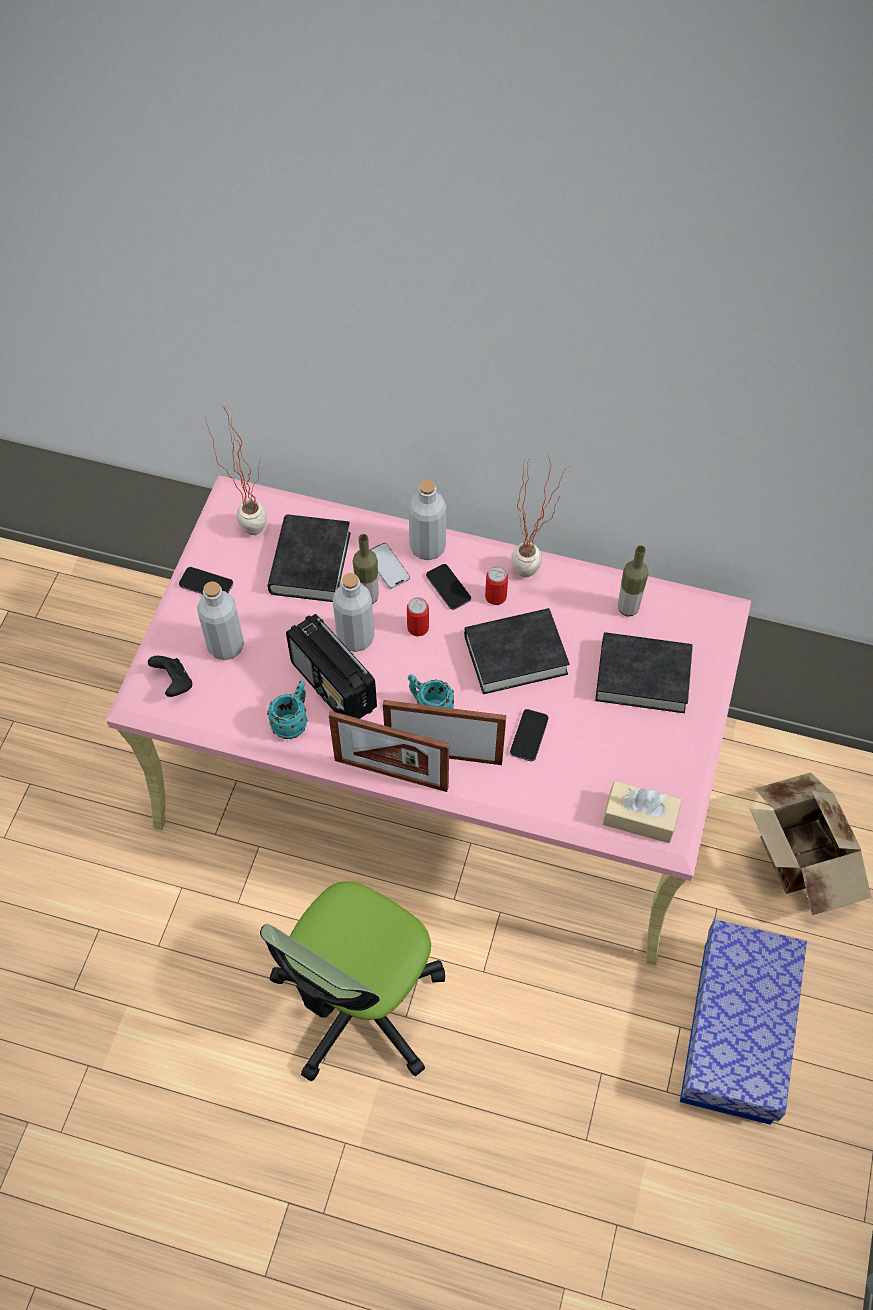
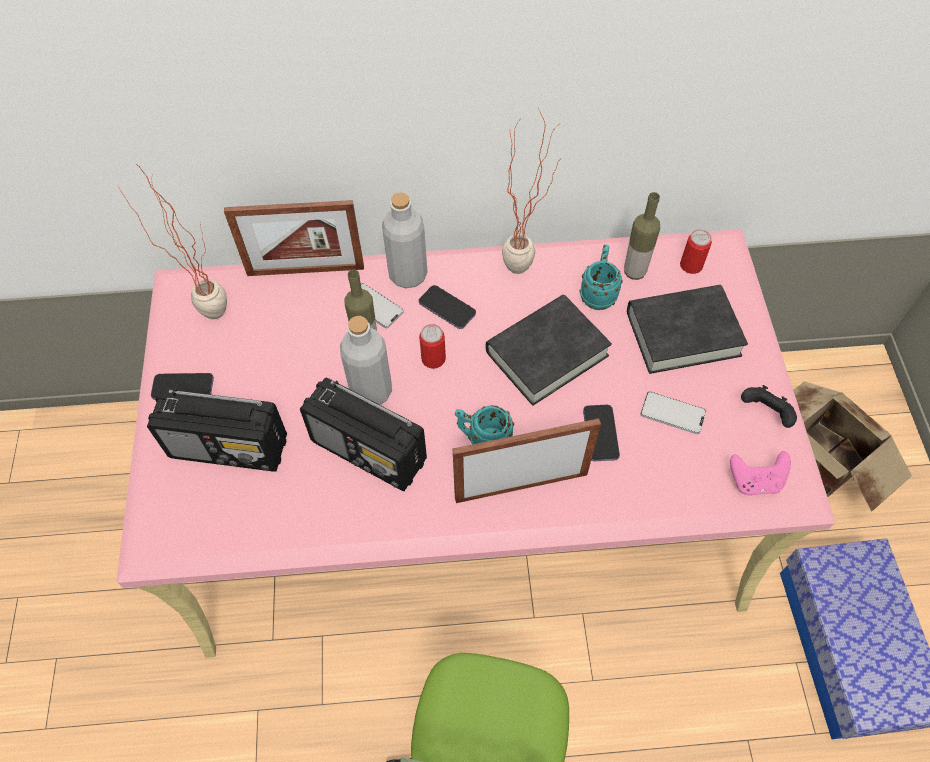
camera: 20 degrees left, 0 degrees up
black game controller [148,656,192,697] -> black game controller moved to [741,385,797,428]
grey bottle [197,581,244,660] -> radio [147,388,287,472]
black book [267,515,351,602] -> none
turquoise mug [267,681,307,739] -> turquoise mug moved to [579,244,623,310]
picture frame [329,711,449,792] -> picture frame moved to [224,200,364,276]
can [485,566,508,605] -> can moved to [680,229,712,274]
beige tissue box [603,781,681,843] -> pink game controller [730,451,791,496]
none -> phone [640,391,706,434]

